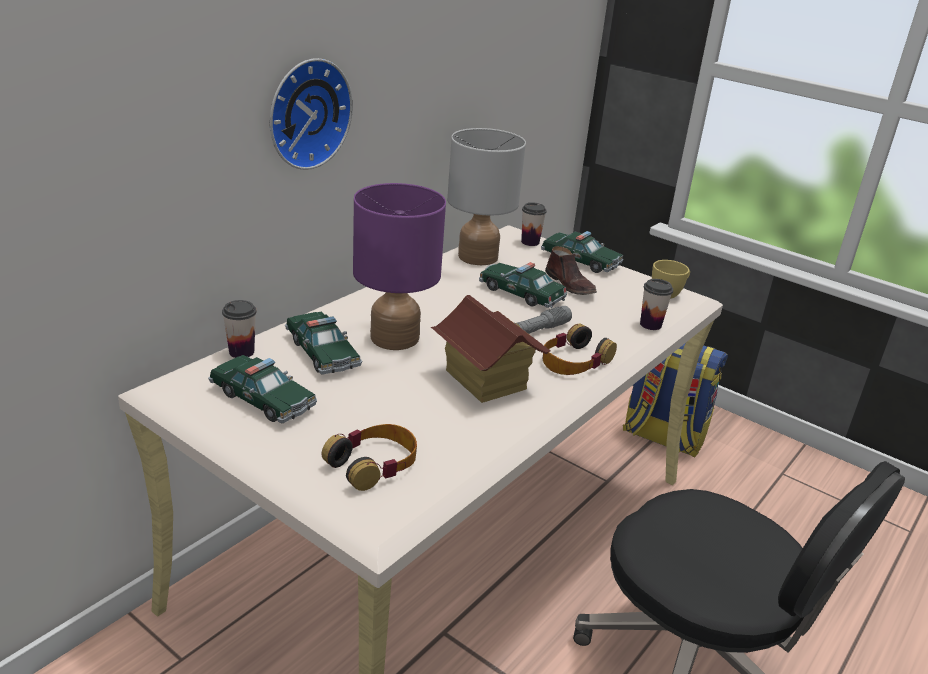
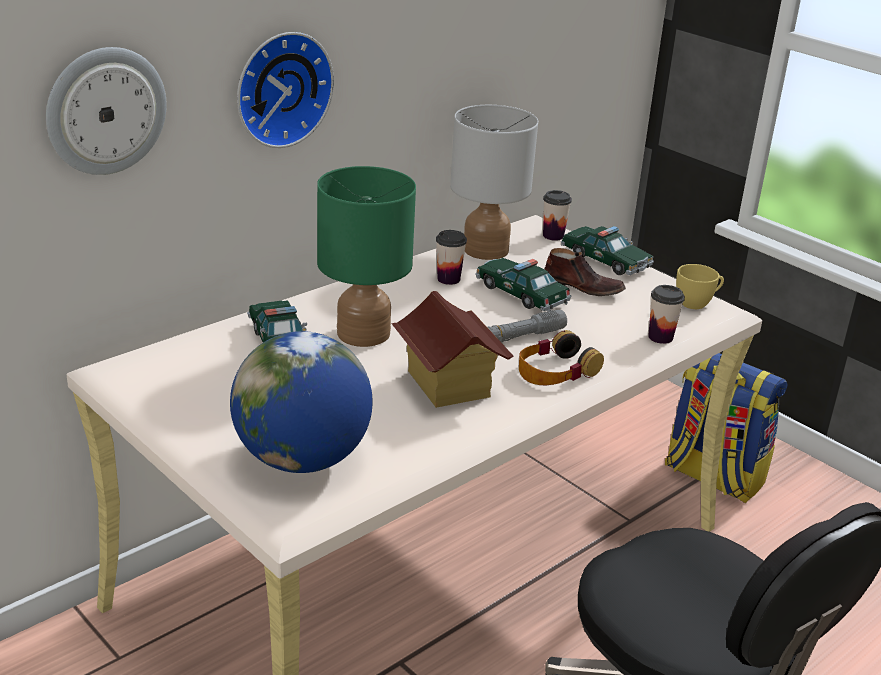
camera: 10 degrees right, 0 degrees up
toy car [208,355,317,423] -> none
cup [222,300,257,358] -> cup moved to [436,230,467,285]
headphones [321,424,417,491] -> globe [230,331,373,473]
purple table lamp [353,183,446,350] -> green table lamp [317,166,416,347]
brown shoe [545,246,597,295] -> brown shoe turned 45 degrees counterclockwise [544,248,626,296]
none -> wall clock [46,47,167,175]

